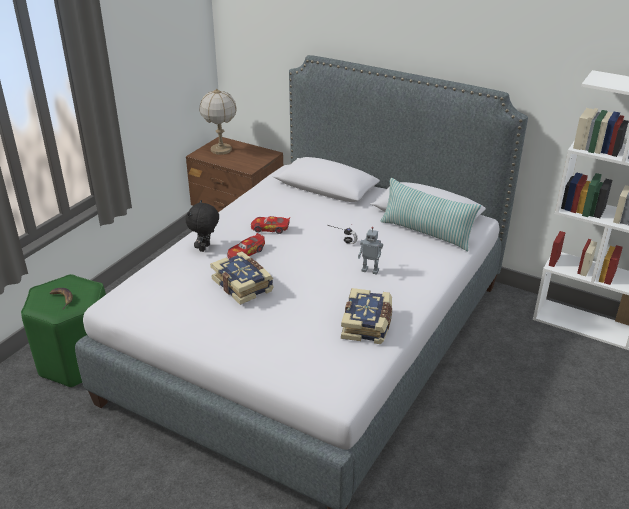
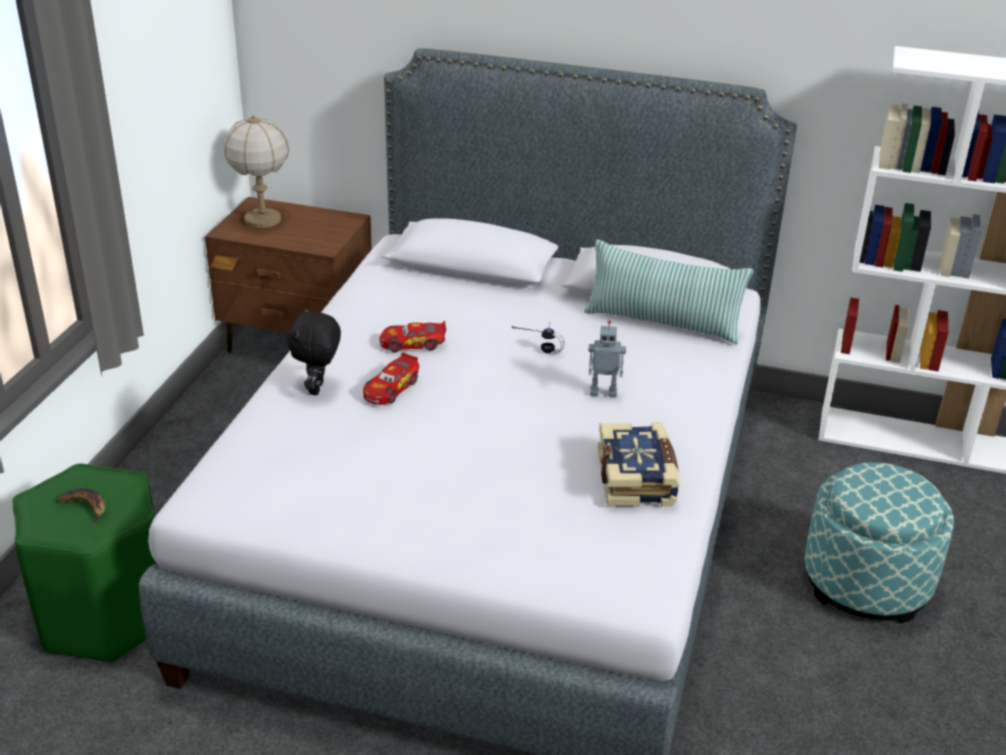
camera: 15 degrees left, 0 degrees up
book [210,251,274,305] -> none
none -> ottoman [805,462,954,623]

